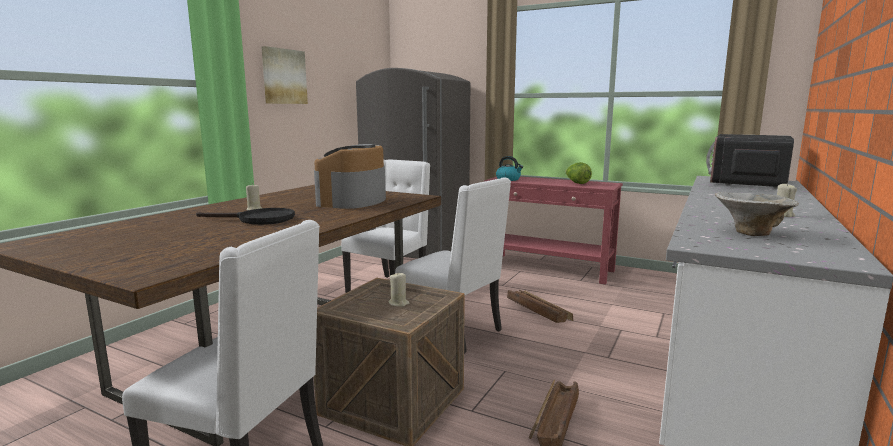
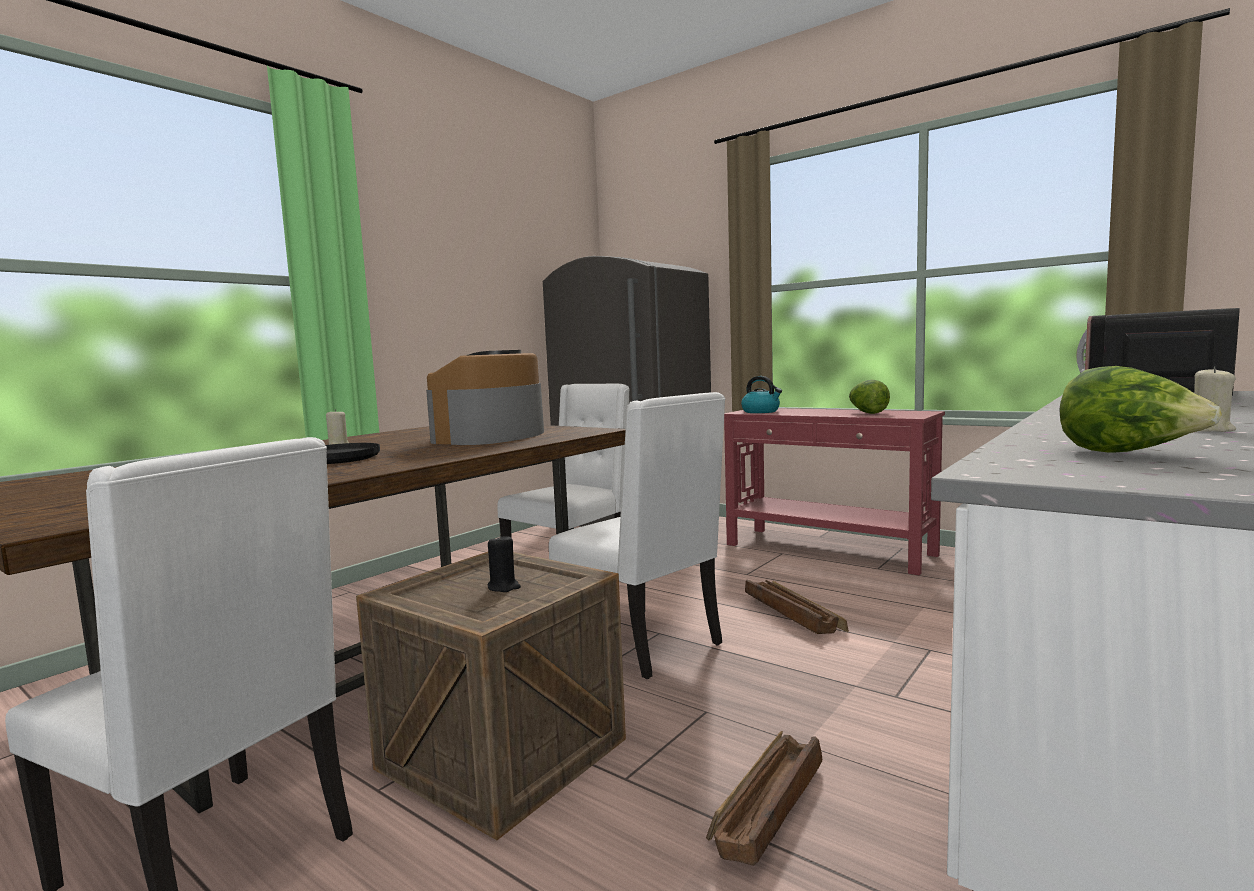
camera: 10 degrees right, 5 degrees down
picture [261,46,308,104] -> none
beige candle [388,273,410,307] -> black candle [488,534,521,592]
bowl [715,192,799,236] -> lettuce [1060,366,1222,453]

